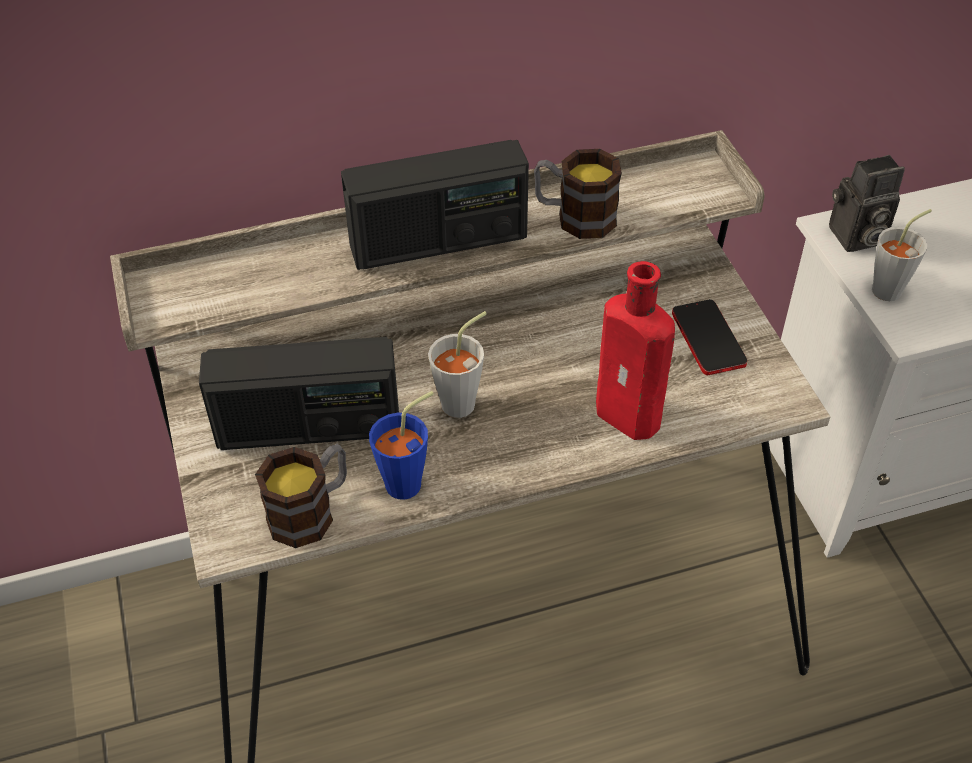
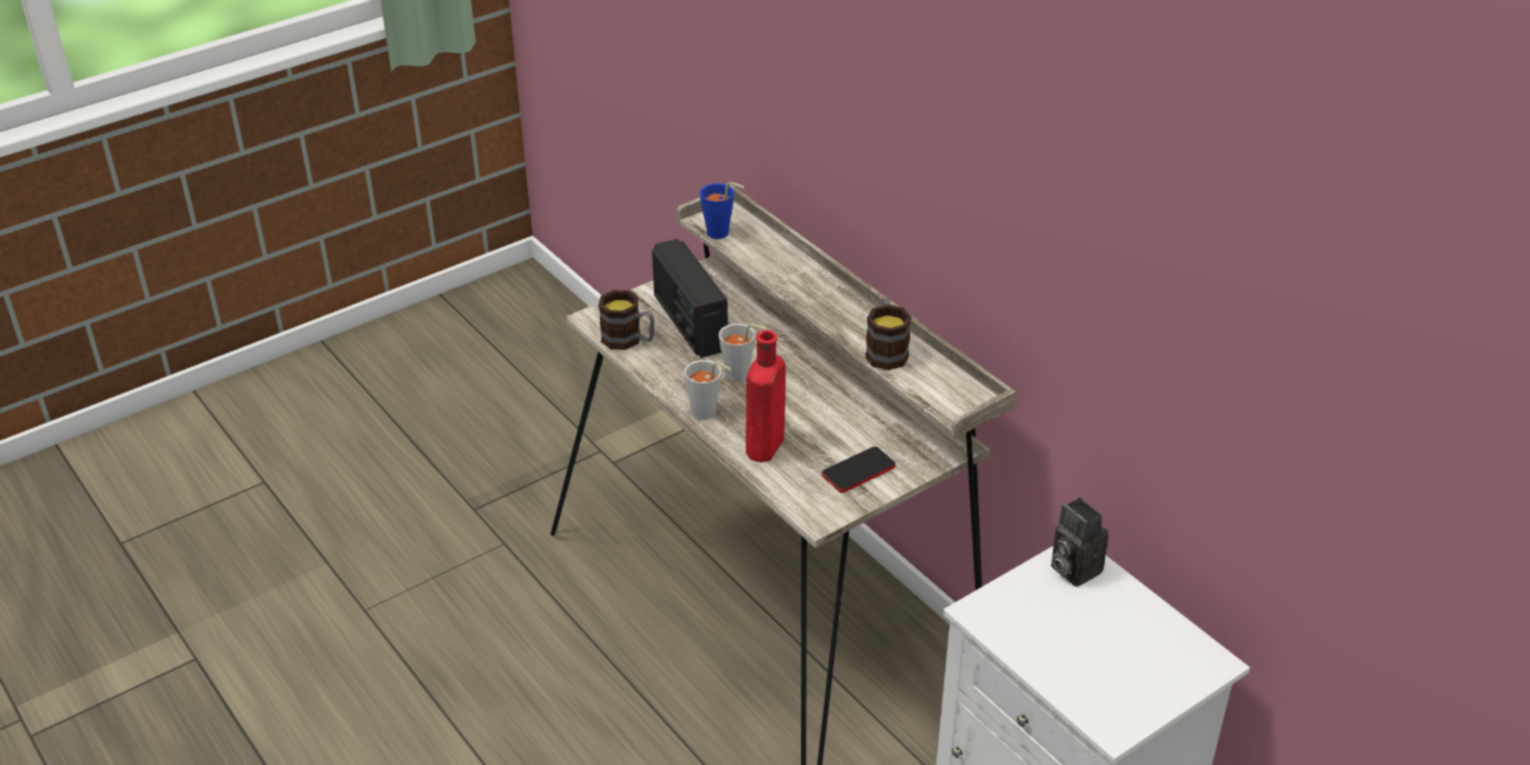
camera: 70 degrees right, 10 degrees down
radio [341,140,529,270] -> none
blue cup [369,391,434,500] -> blue cup moved to [700,182,744,239]
grey cup [872,209,932,301] -> grey cup moved to [684,360,731,420]

